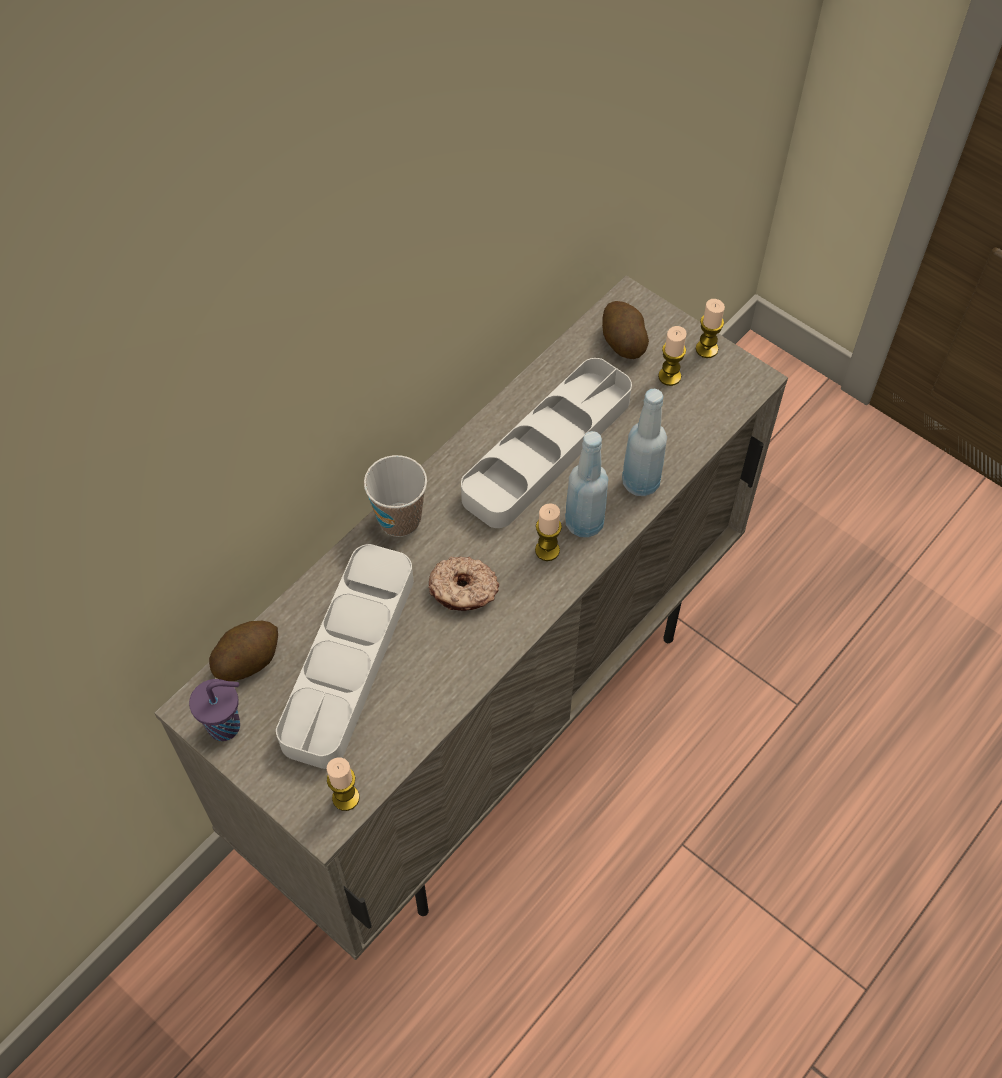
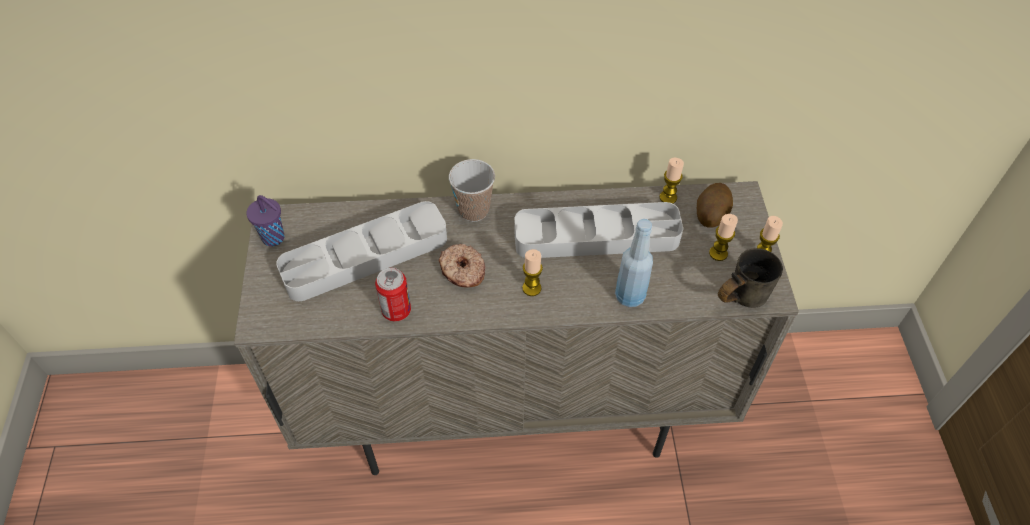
camera: 45 degrees right, 5 degrees down
potato [209,621,278,681] -> none
candle [327,757,360,811] -> candle moved to [660,158,684,204]
blue bottle [565,431,608,538] -> none
none -> can [375,268,411,321]
none -> grey mug [718,248,783,308]

